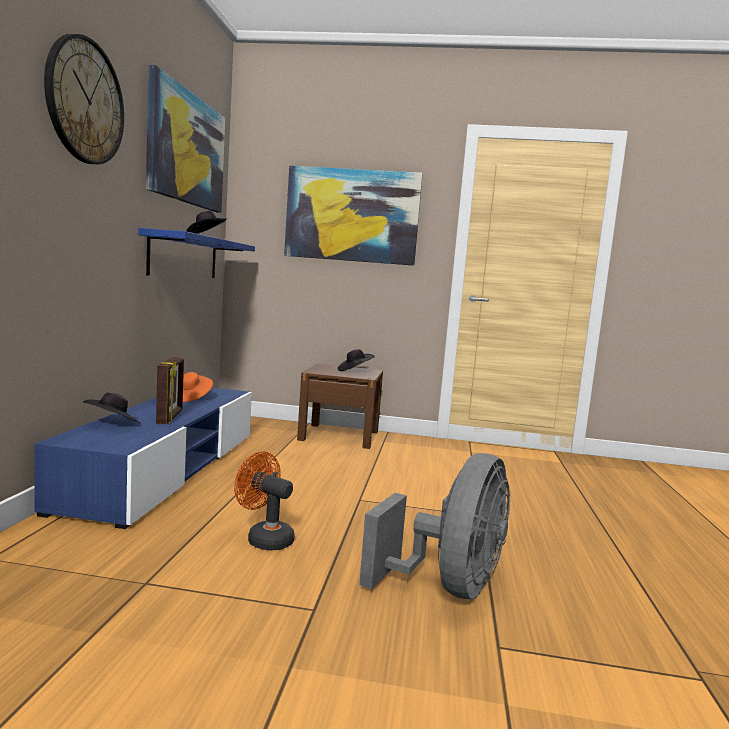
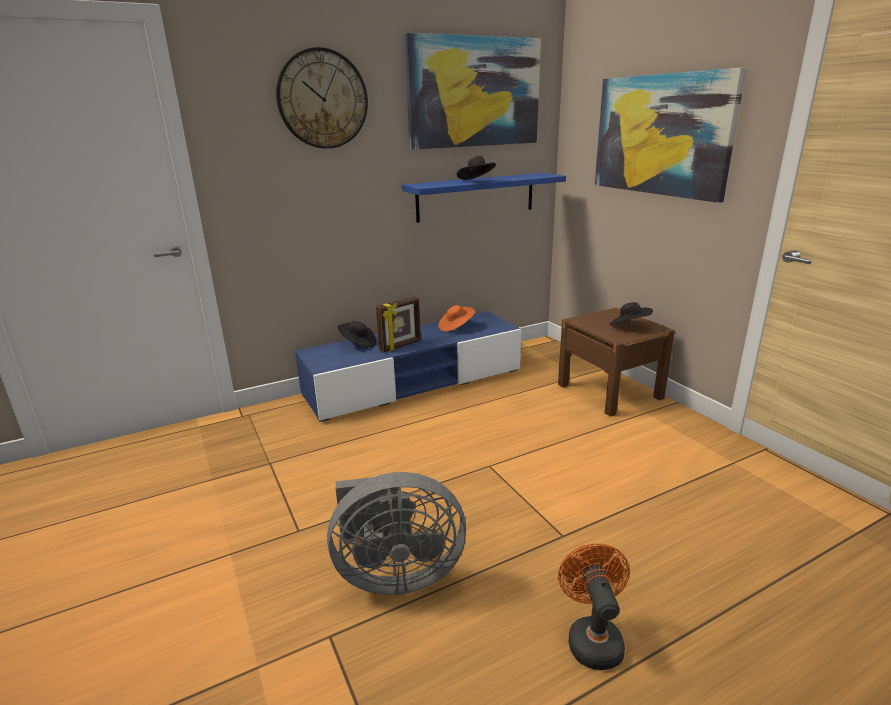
camera: 55 degrees right, 15 degrees up
orange fan [234,451,295,551] -> orange fan moved to [558,543,630,670]

